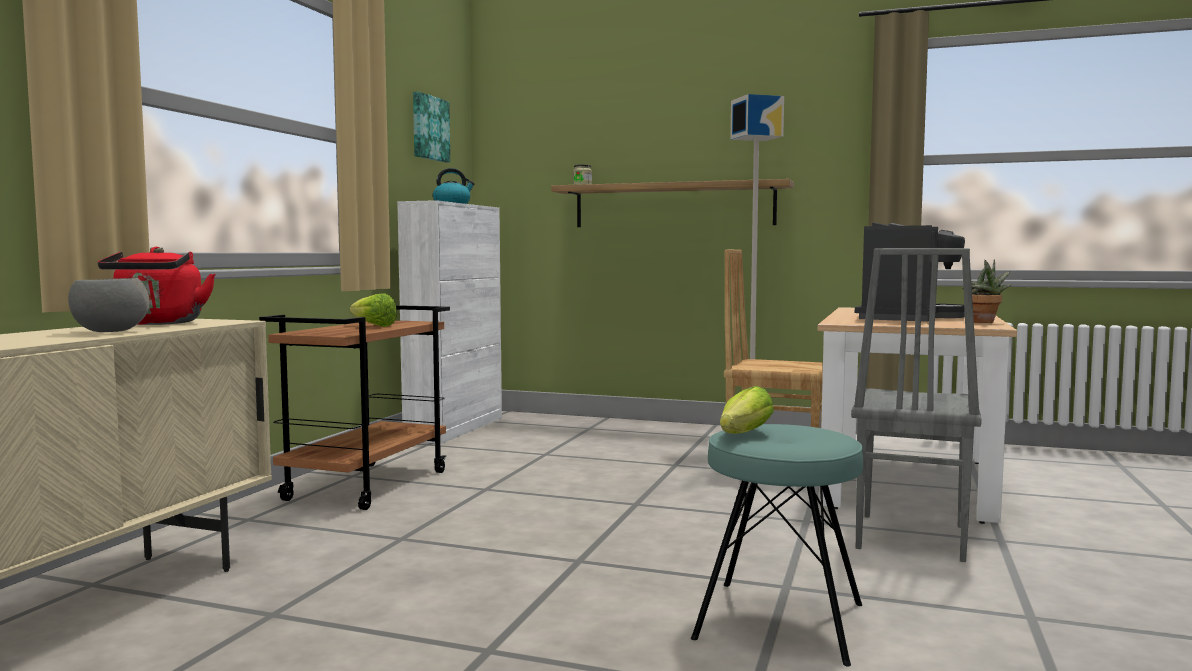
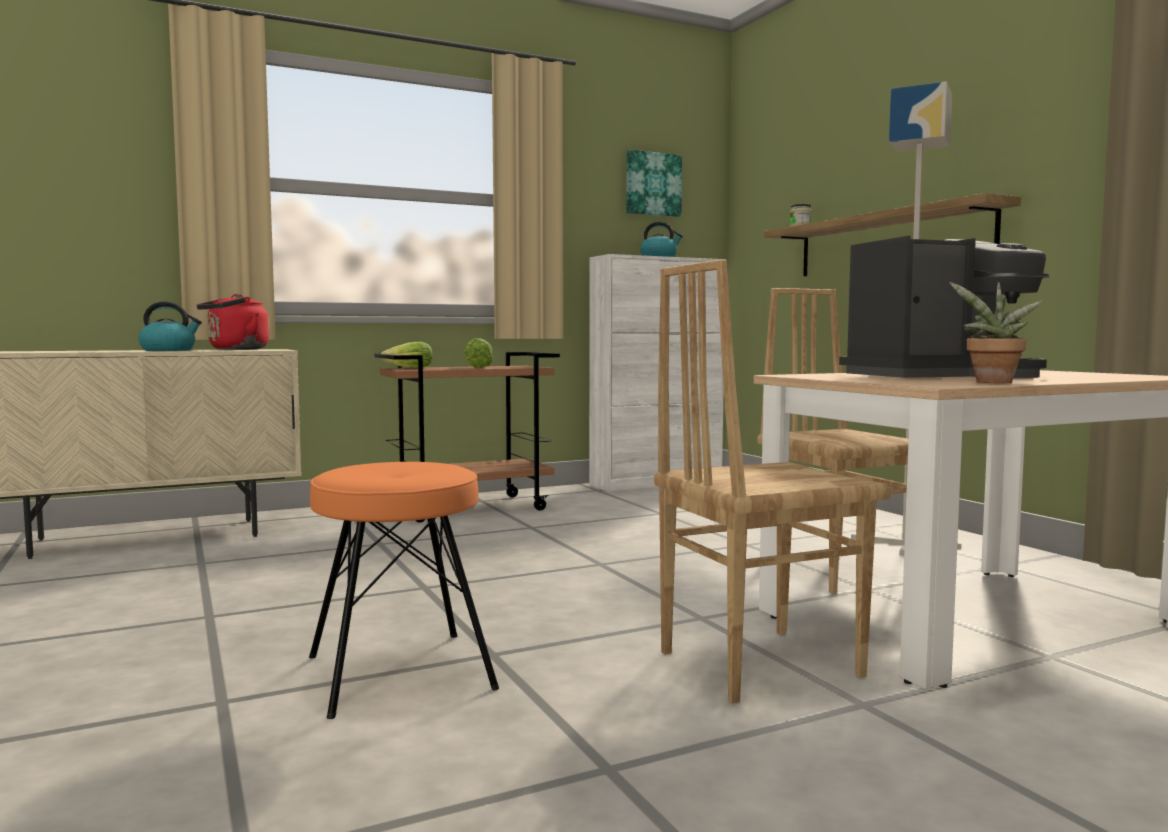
camera: 45 degrees right, 0 degrees up
grey bowl [68,278,150,332] -> kettle [138,302,202,351]
turquoise stool [691,424,863,667] -> orange stool [309,462,499,719]
lettuce [720,386,774,434] -> lettuce moved to [381,342,433,368]
grey chair [851,248,982,562] -> brown chair [654,259,891,704]

